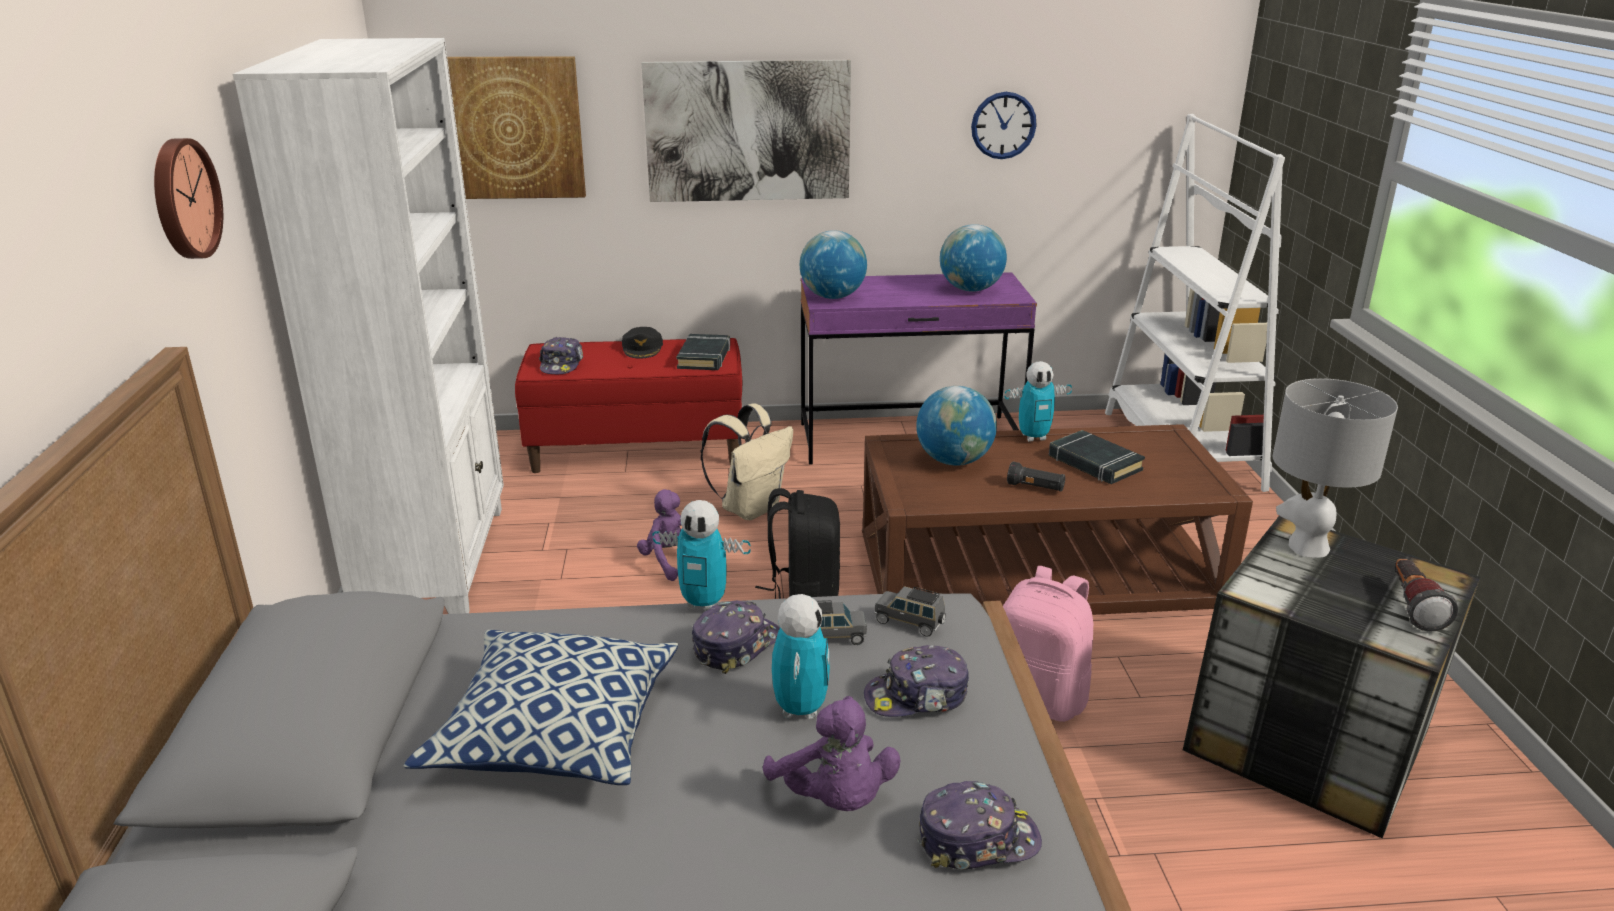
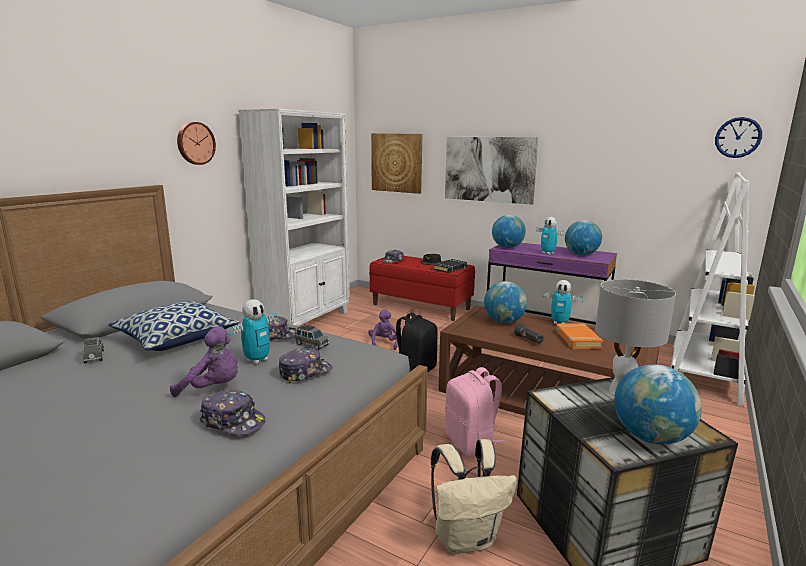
camera: 35 degrees right, 10 degrees down
toy robot [652,500,751,611] -> toy robot moved to [536,217,565,255]
beige backpack [701,404,793,520] -> beige backpack moved to [431,439,517,554]
purple plush toy [763,696,901,811] -> purple plush toy turned 90 degrees counterclockwise [170,326,238,397]
cap [864,645,969,717] -> cap turned 120 degrees clockwise [279,348,333,383]
grey toy car [874,586,946,637] -> grey toy car moved to [83,337,104,364]
wall clock [971,92,1037,159] -> wall clock moved to [715,117,762,158]
black book [1049,430,1145,484] -> orange book [556,323,603,349]
flashlight [1396,559,1459,632] -> globe [614,364,702,445]

